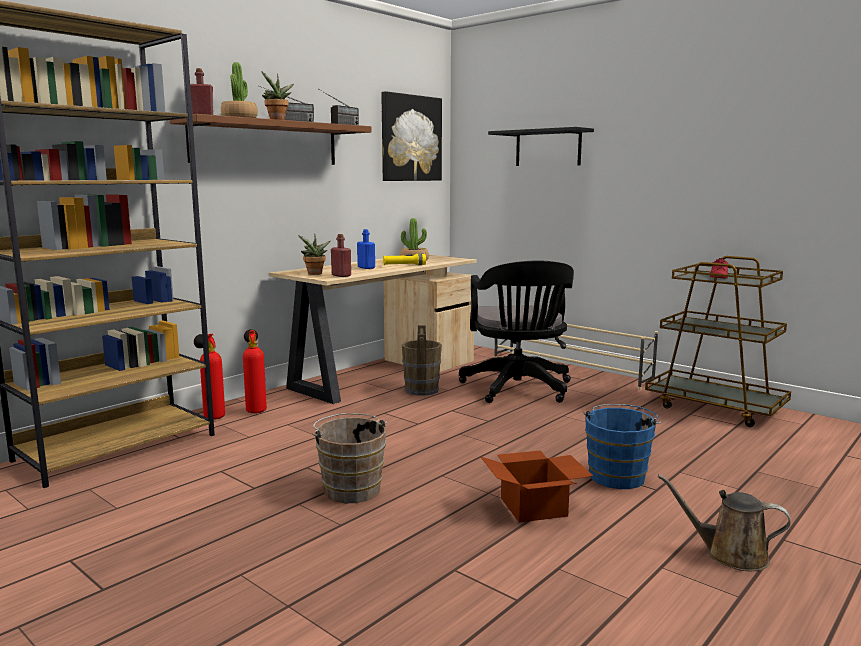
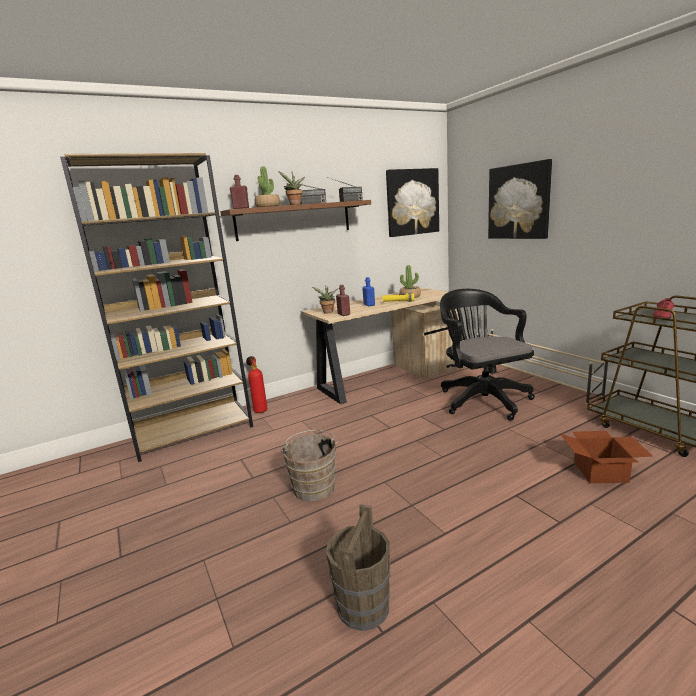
camera: 20 degrees right, 5 degrees up
fire extinguisher [243,329,267,414] -> none
brown bucket [402,325,442,396] -> brown bucket moved to [326,504,390,631]
black office chair [459,260,574,403] -> black office chair turned 150 degrees clockwise [440,289,535,421]
cardboard box [480,450,593,523] -> cardboard box moved to [560,431,652,483]
black shelf [488,127,594,166] -> picture [488,159,552,239]
blue bucket [584,404,662,489] -> none
brown watering can [658,474,790,571] -> none

